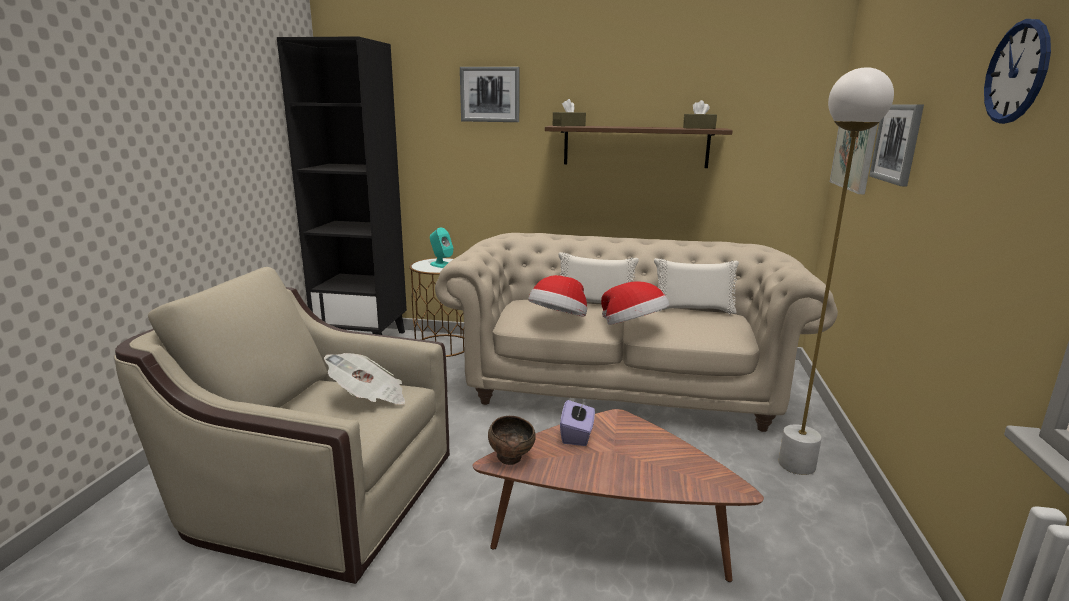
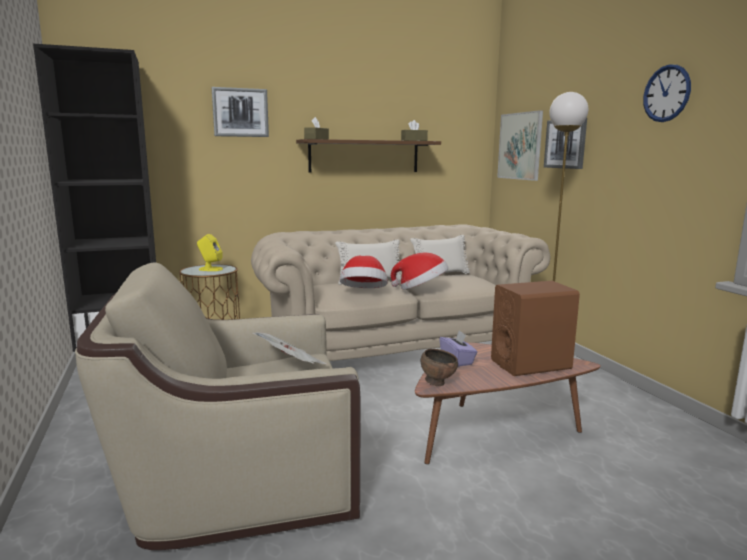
camera: 30 degrees left, 5 degrees down
turquoise speaker [430,228,453,268] -> yellow speaker [197,234,223,271]
none -> brown speaker [491,281,580,376]

